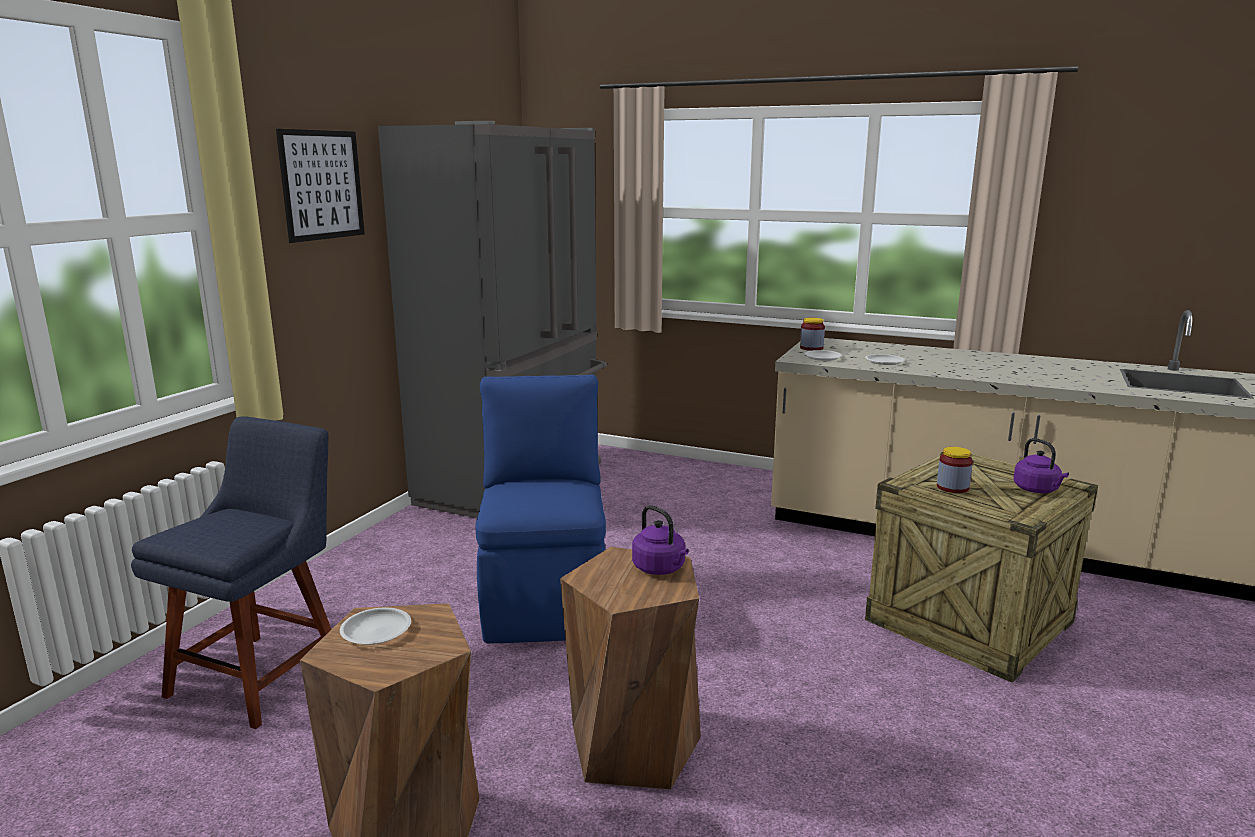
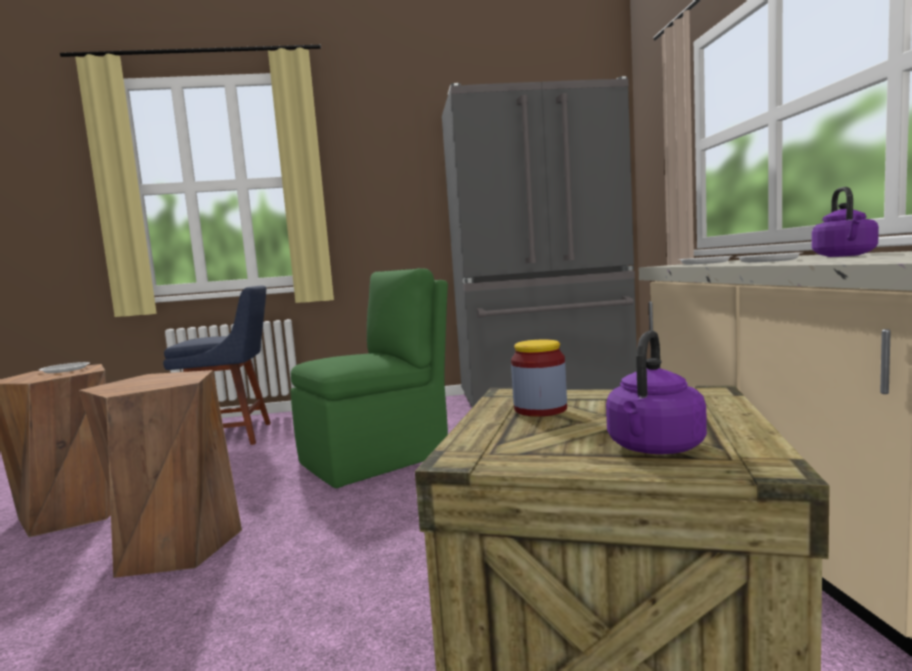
camera: 60 degrees right, 10 degrees down
picture [276,129,365,243] -> none
blue chair [475,375,606,644] -> green chair [290,268,448,488]
purple kettle [632,505,689,575] -> purple kettle moved to [812,187,879,257]
jar [800,318,825,351] -> none

